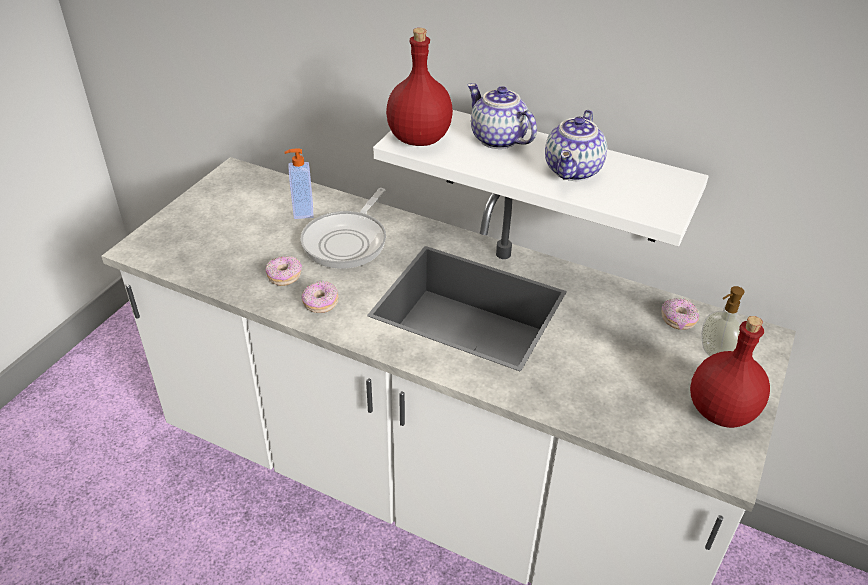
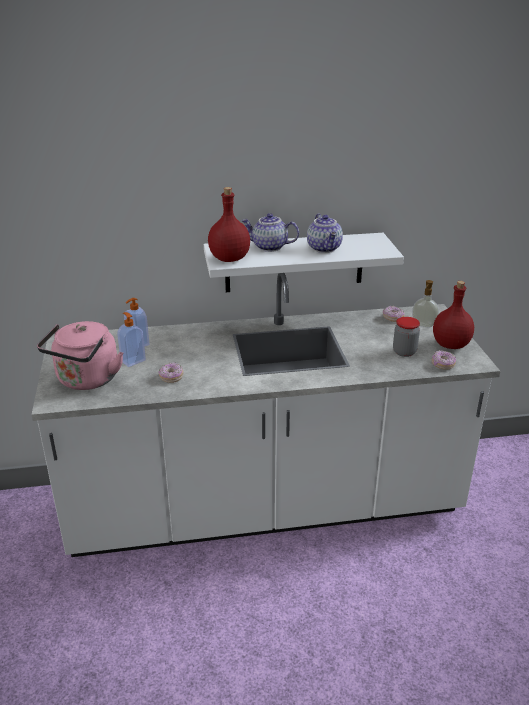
camera: 35 degrees left, 10 degrees down
frying pan [301,188,386,269] -> none
donut [301,280,338,313] -> donut moved to [432,350,456,370]
none -> pink kettle [37,321,123,390]
none -> soap dispenser [117,312,146,367]
none -> jar [393,317,420,357]

